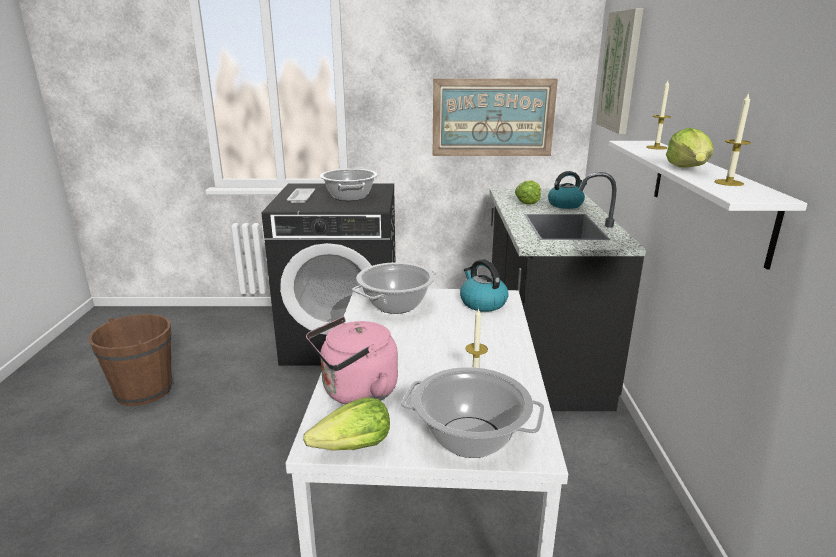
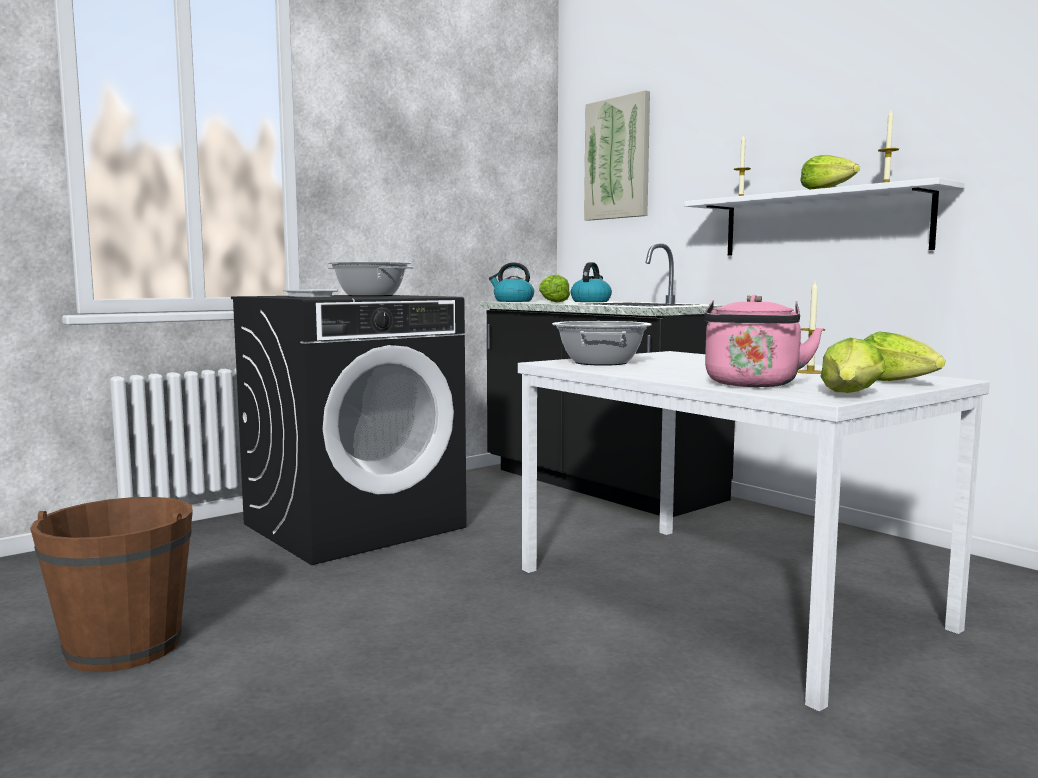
camera: 40 degrees left, 15 degrees down
cooking pot [401,367,544,458] -> lettuce [864,332,945,381]
picture [433,79,558,156] -> none
kettle [460,259,509,312] -> kettle moved to [489,262,534,302]

